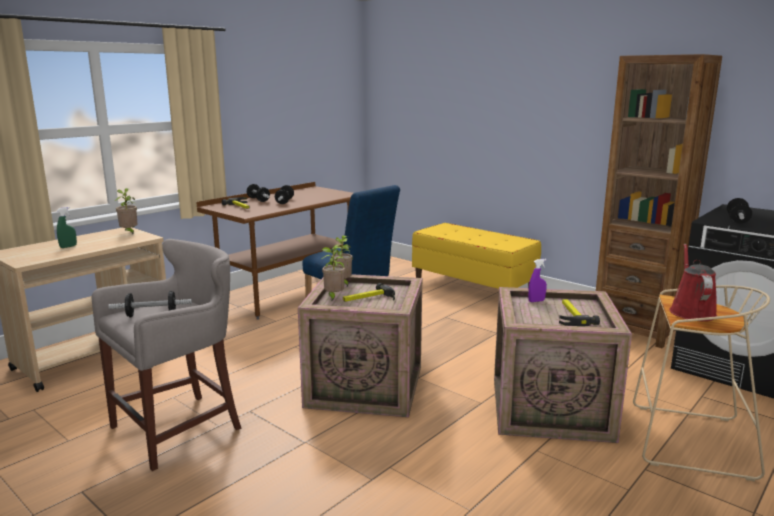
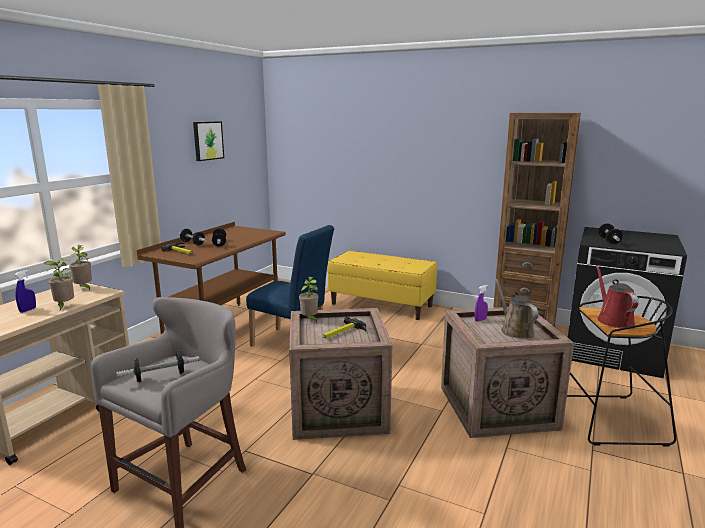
camera: 15 degrees left, 0 degrees up
green spray bottle [57,207,77,248] -> blue spray bottle [15,270,36,313]
potted plant [321,246,346,302] -> potted plant moved to [44,259,74,310]
hammer [559,300,600,326] -> brown watering can [495,279,538,339]
beige stool [633,285,770,481] -> black stool [567,296,676,447]
none -> picture [193,121,224,161]

